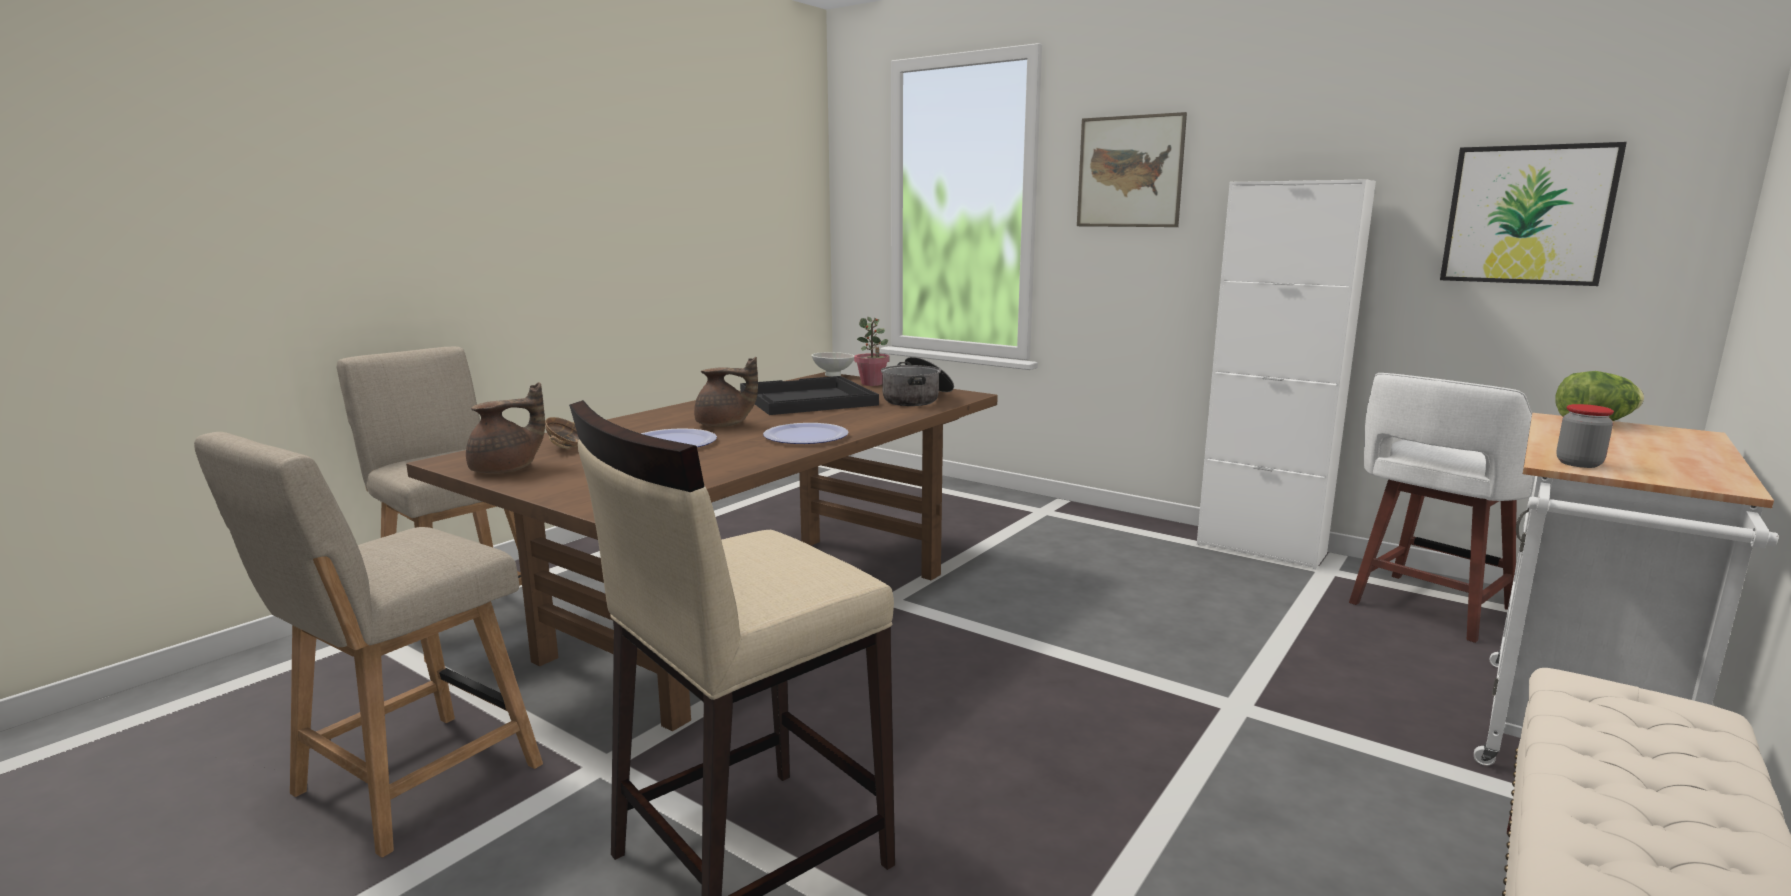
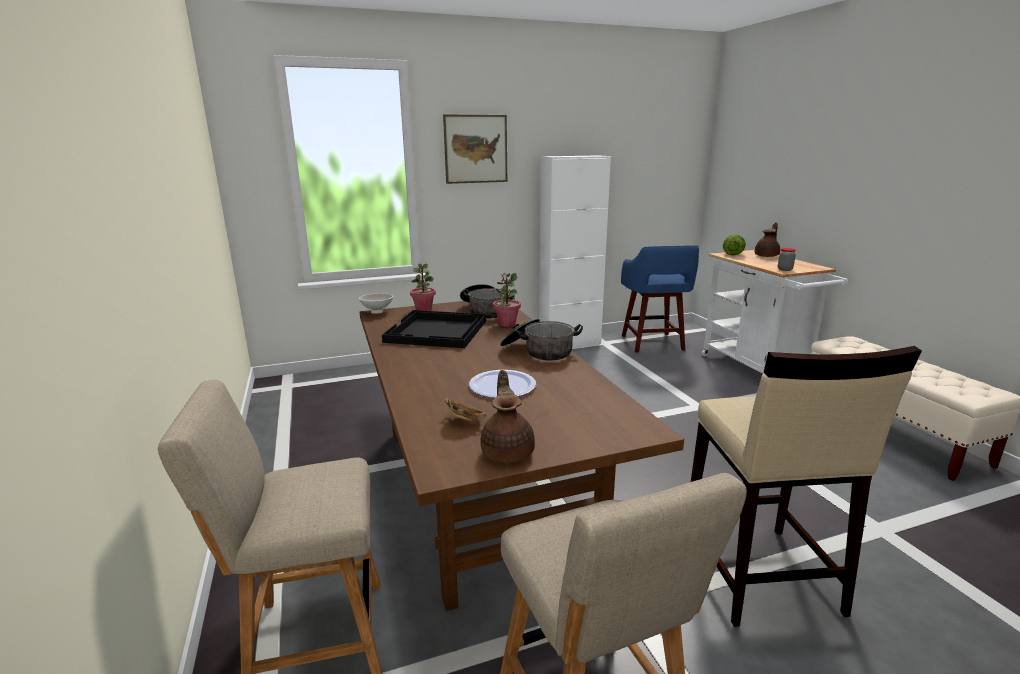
camera: 55 degrees left, 5 degrees up
brown teapot [694,357,758,427] -> brown teapot moved to [755,222,780,257]
plate [763,423,849,444] -> cooking pot [500,319,583,361]
white stool [1349,373,1533,643] -> blue stool [621,245,699,352]
picture [1440,142,1627,286] -> none
none -> potted plant [493,273,521,327]

